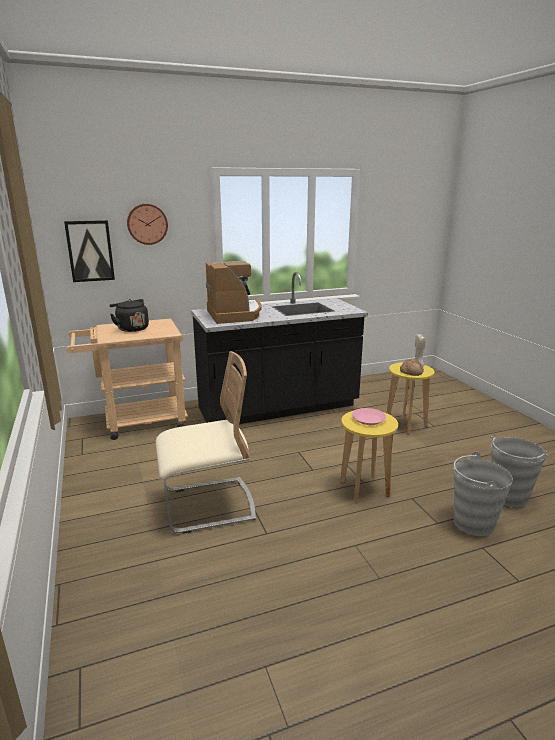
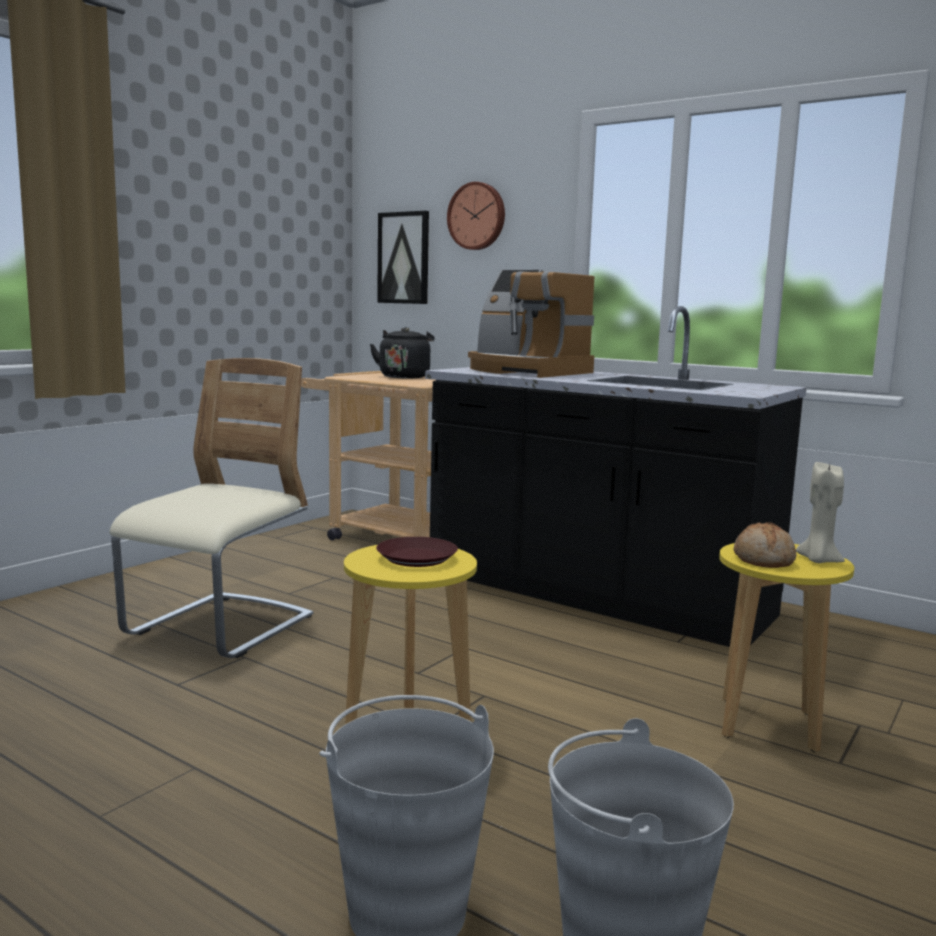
camera: 55 degrees right, 10 degrees down
beige chair [156,351,256,534] -> beige chair turned 105 degrees counterclockwise [110,358,313,658]
coffee machine [206,261,261,324] -> coffee machine turned 90 degrees clockwise [468,270,594,378]
pink plate [352,408,386,425] -> brown plate [376,537,458,567]

